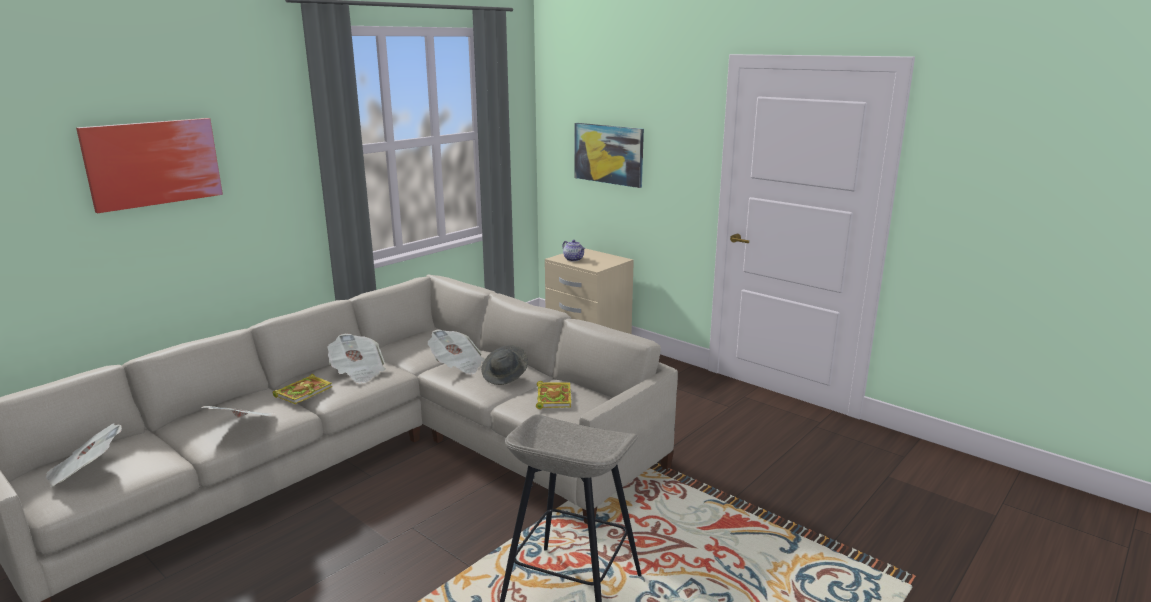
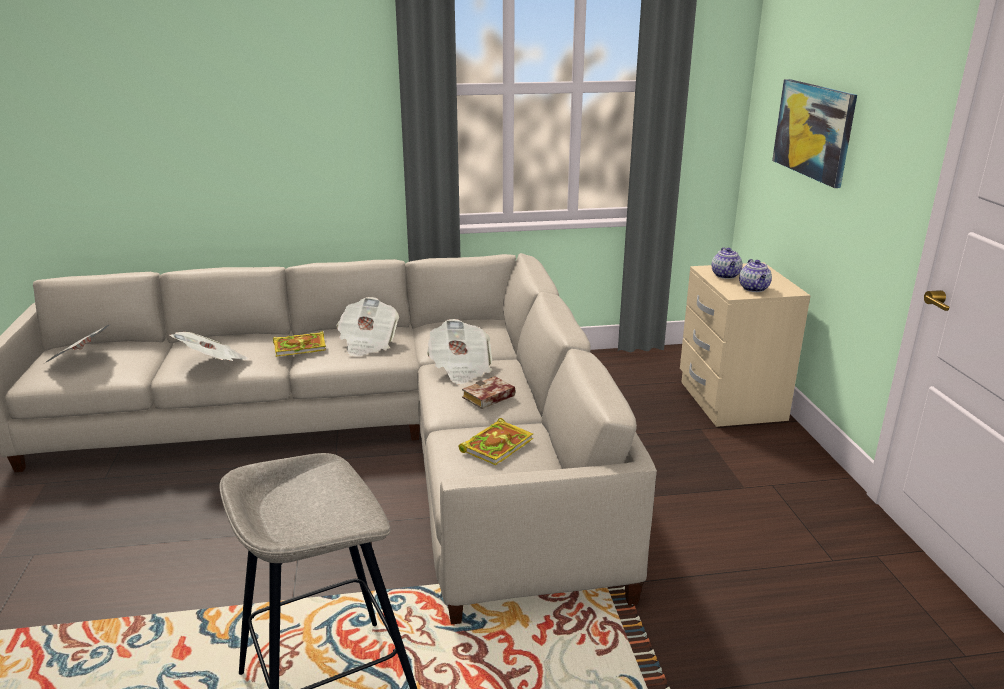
camera: 40 degrees right, 5 degrees up
picture [76,118,223,213] -> none
grey hat [481,345,528,385] -> book [462,376,516,409]
none -> teapot [739,259,772,292]

